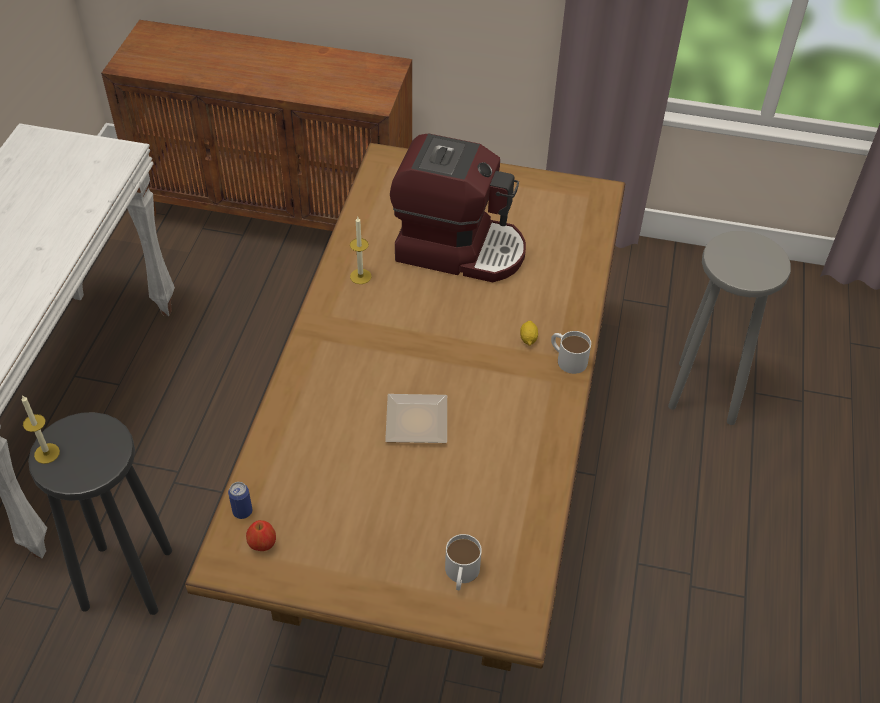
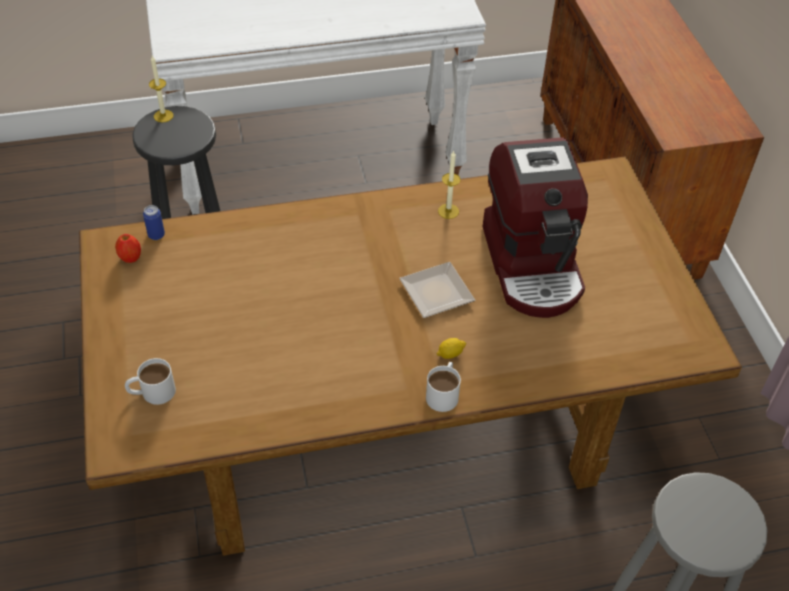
camera: 65 degrees right, 0 degrees up
plate [385,394,447,443] -> plate moved to [399,262,475,318]

